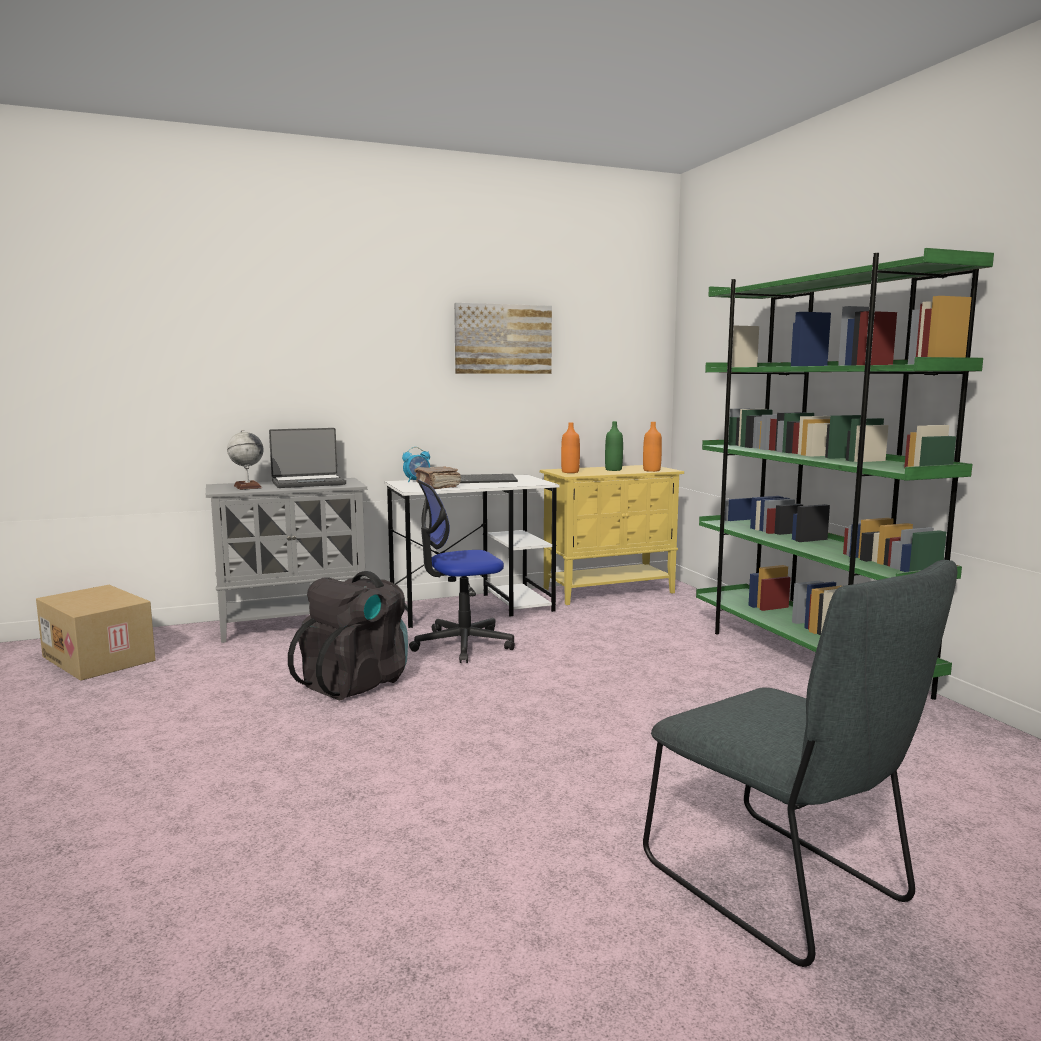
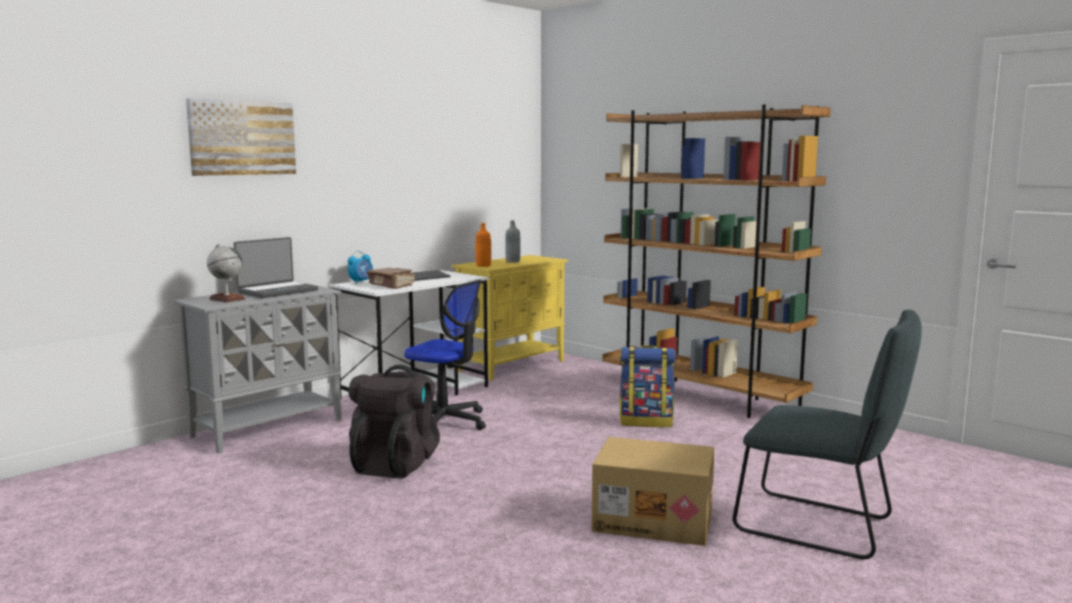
camera: 25 degrees left, 0 degrees up
cardboard box [36,585,155,681] -> cardboard box moved to [591,437,715,546]
office chair [409,480,515,663] -> office chair turned 105 degrees counterclockwise [404,280,486,430]
picture [454,303,552,374] -> picture moved to [186,98,296,176]
green bottle [605,421,623,471] -> grey bottle [505,220,521,263]
orange bottle [643,422,662,472] -> none
green bookcase [696,248,994,700] -> brown bookcase [603,104,831,418]
none -> backpack [619,345,676,427]

